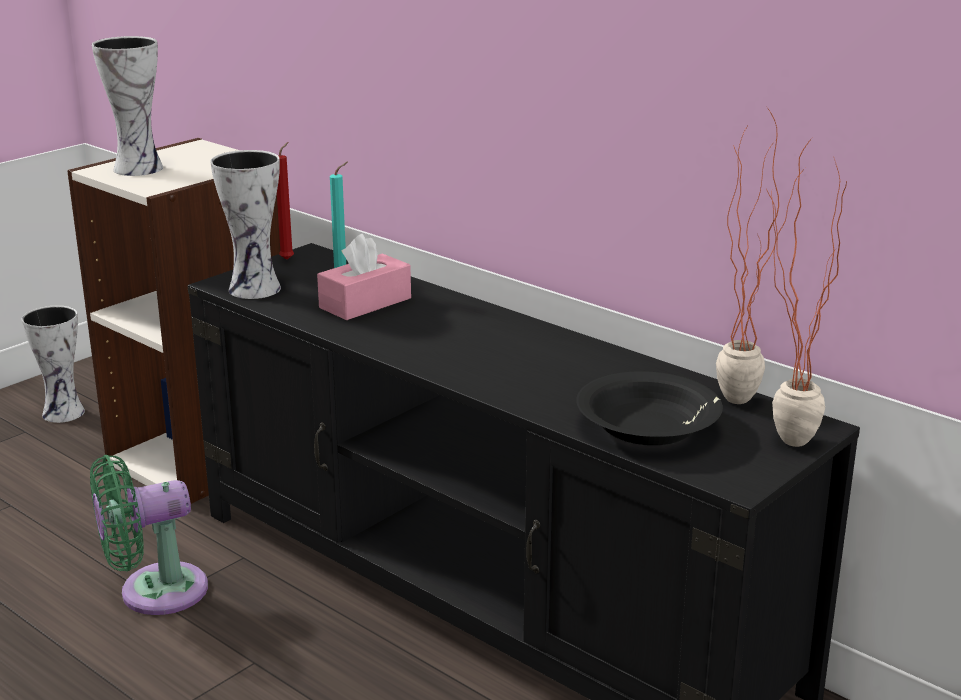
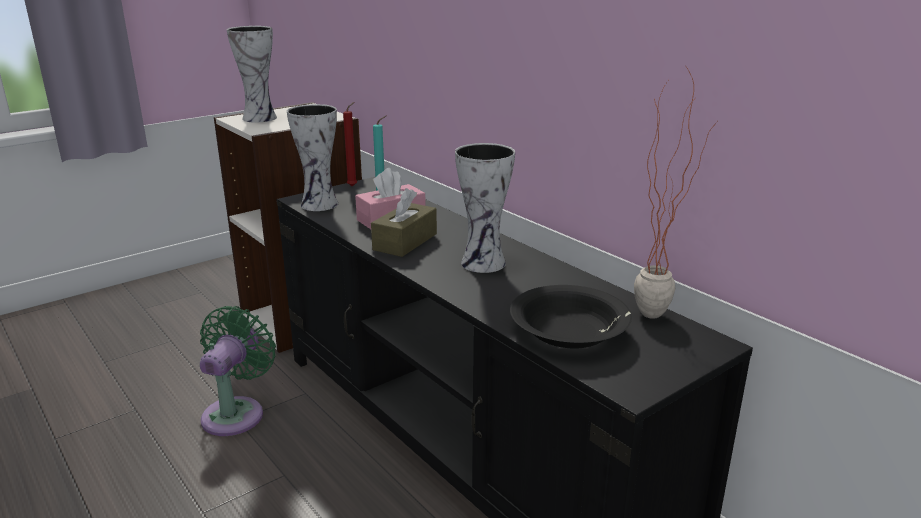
camera: 10 degrees right, 0 degrees up
vase [22,306,85,423] -> vase moved to [455,143,515,273]
green fan [90,455,208,615] -> green fan turned 120 degrees clockwise [200,306,276,436]
potted plant [766,138,847,447] -> none
none -> brown tissue box [371,188,437,257]

